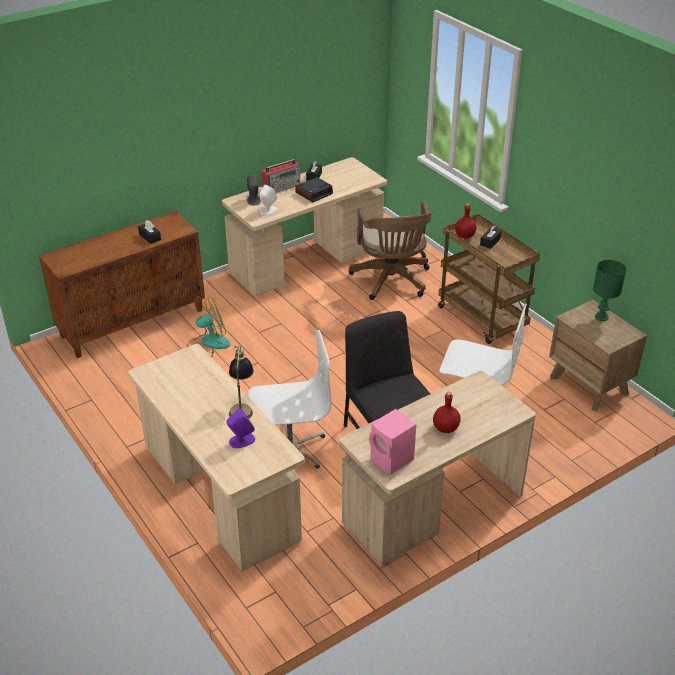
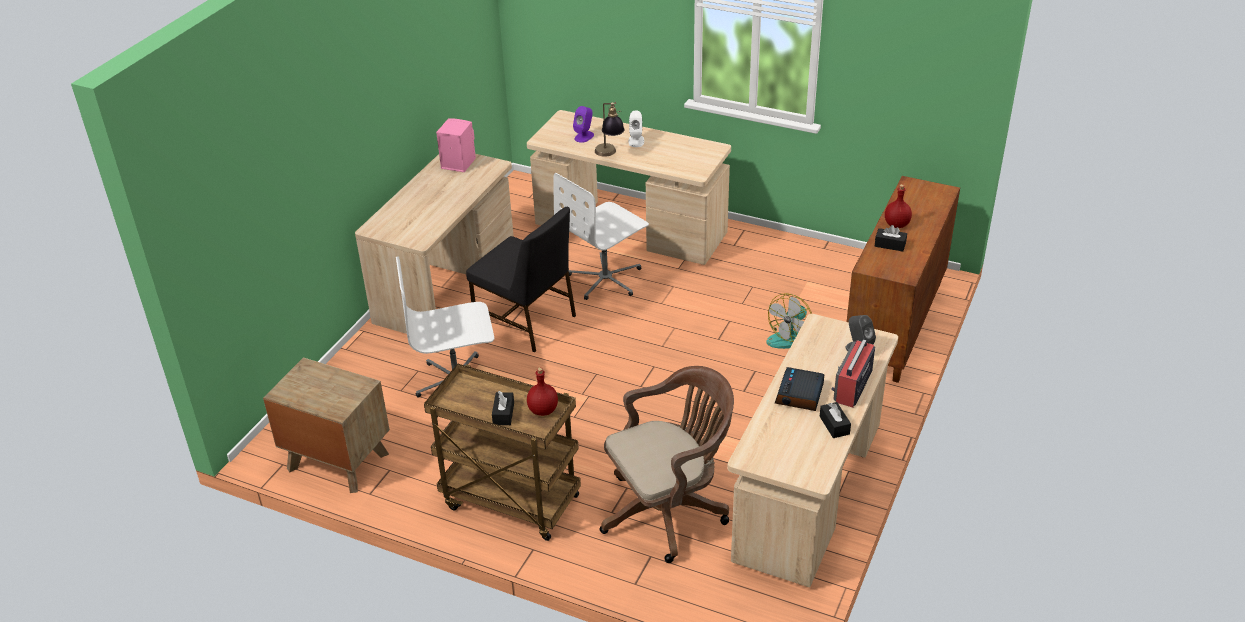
camera: 150 degrees right, 0 degrees up
white speaker [259,185,277,216] -> white speaker moved to [628,110,644,147]
brown office chair [349,202,432,300] -> brown office chair turned 105 degrees clockwise [600,366,734,563]
red bottle [433,392,461,433] -> red bottle moved to [885,184,912,228]
green table lamp [593,260,626,321] -> none

